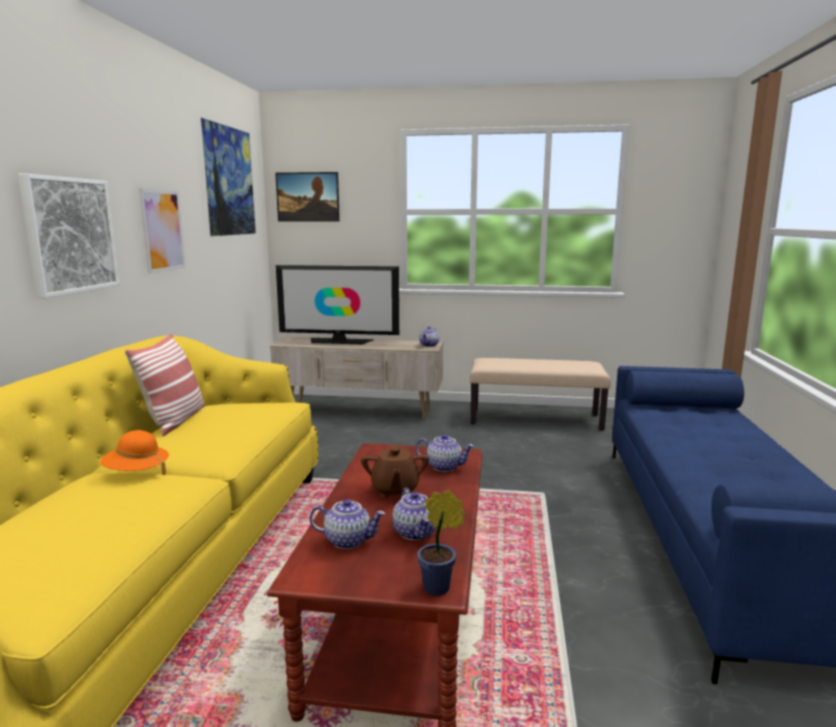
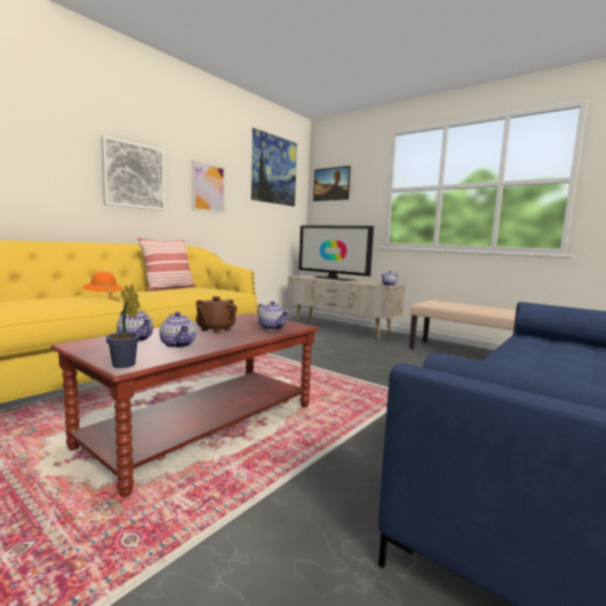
camera: 30 degrees right, 5 degrees down
teapot [392,488,436,540] -> teapot turned 45 degrees counterclockwise [159,312,196,348]

